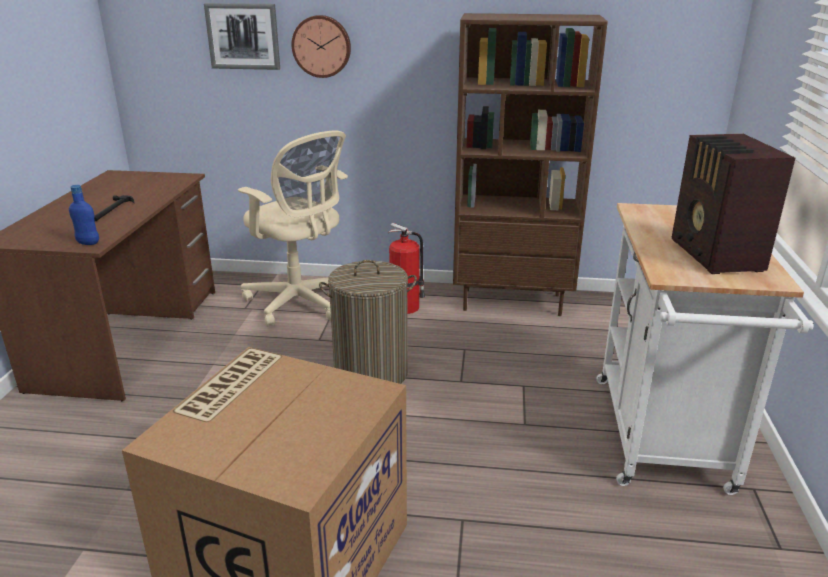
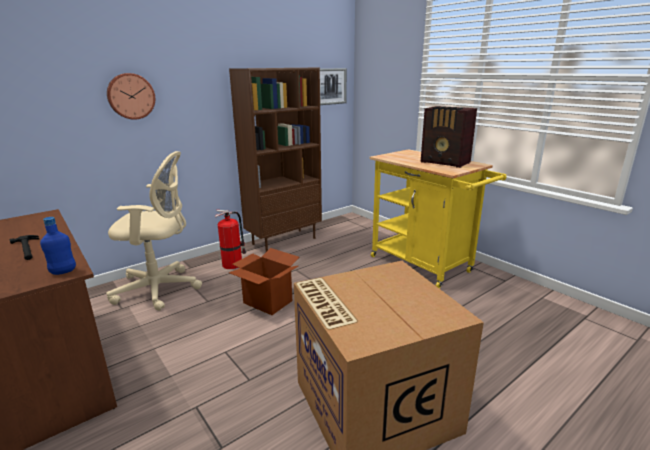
camera: 45 degrees left, 5 degrees down
picture [204,3,280,70] -> picture moved to [320,68,347,105]
laundry basket [319,260,417,384] -> cardboard box [229,248,299,315]
white cart [596,203,814,495] -> yellow cart [369,149,507,288]

